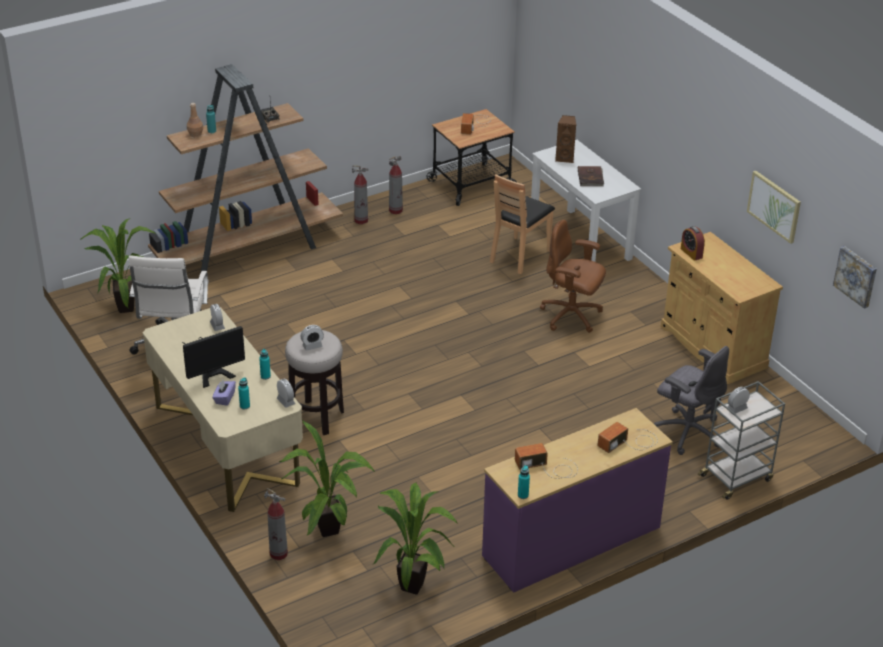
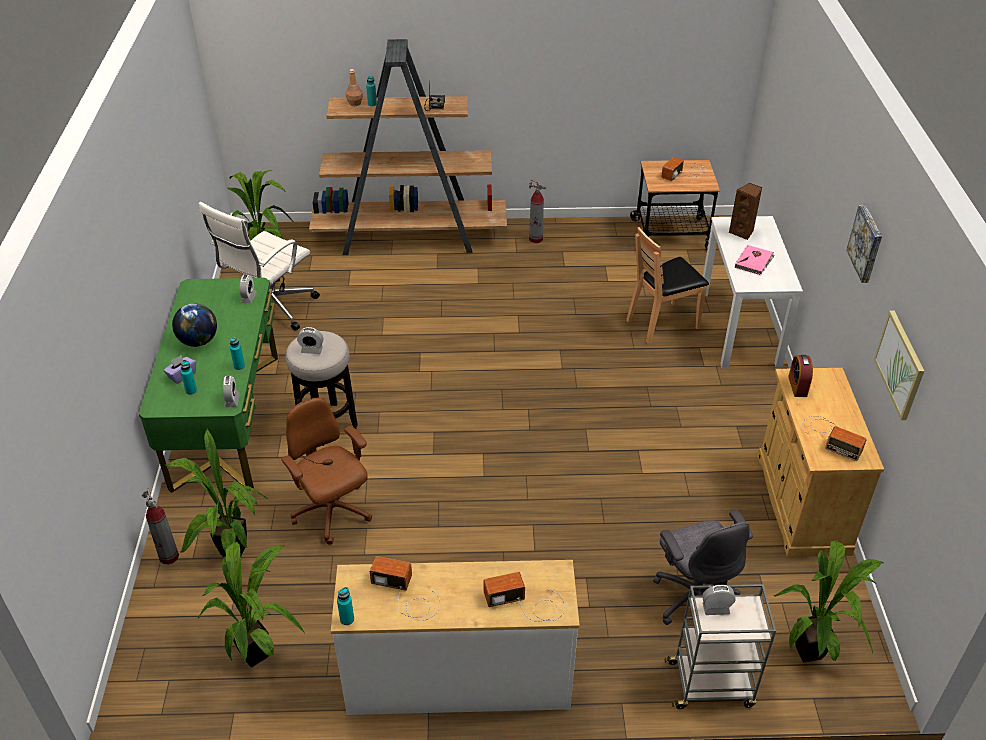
camera: 30 degrees right, 5 degrees up
beige desk [143,307,303,512] -> green desk [139,278,278,493]
monitor [182,326,245,388] -> globe [172,303,217,347]
fire extinguisher [389,156,403,214] -> none
purple dresser [482,408,673,592] -> white dresser [331,560,580,715]
brown office chair [540,220,606,333] -> brown office chair moved to [281,398,372,545]
brown book [578,166,604,186] -> pink book [735,245,775,275]
picture [833,246,877,309] -> picture moved to [846,205,882,283]
none -> potted plant [774,540,883,662]
none -> radio [802,416,867,461]

